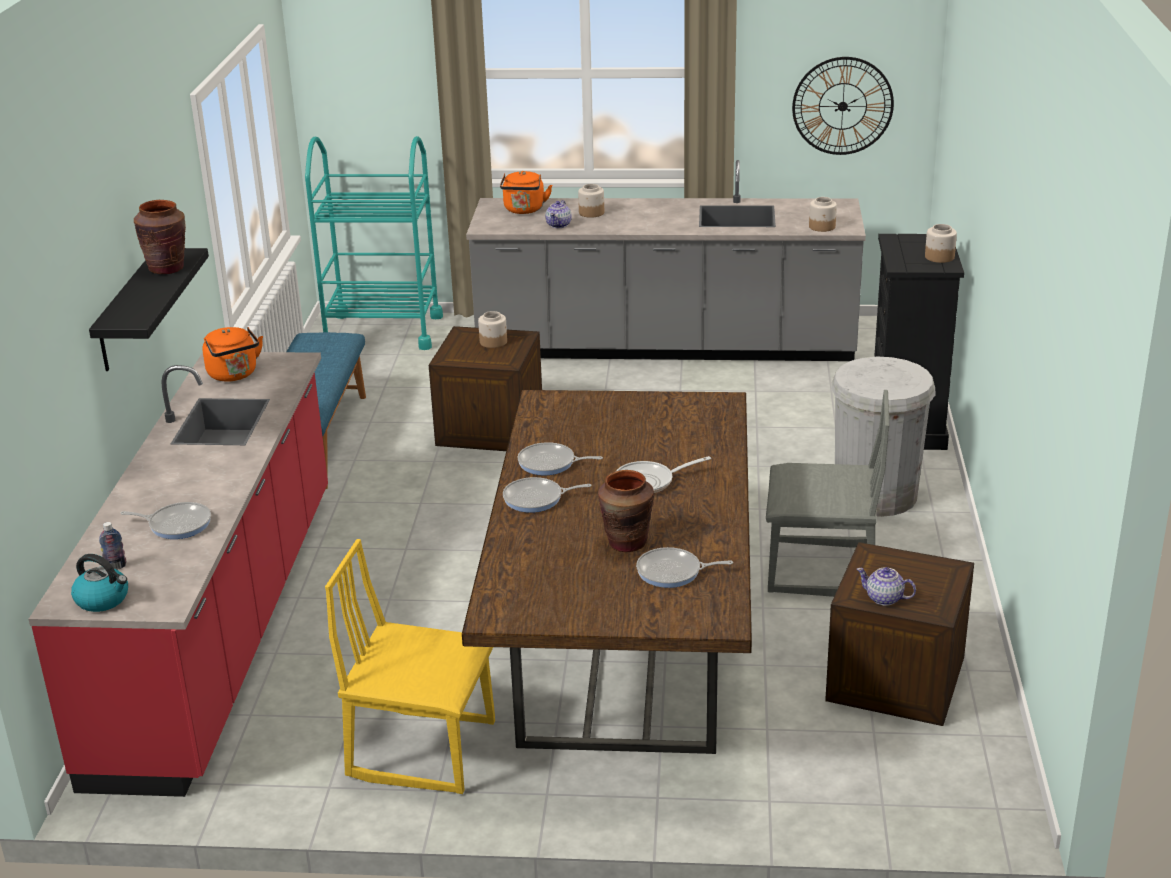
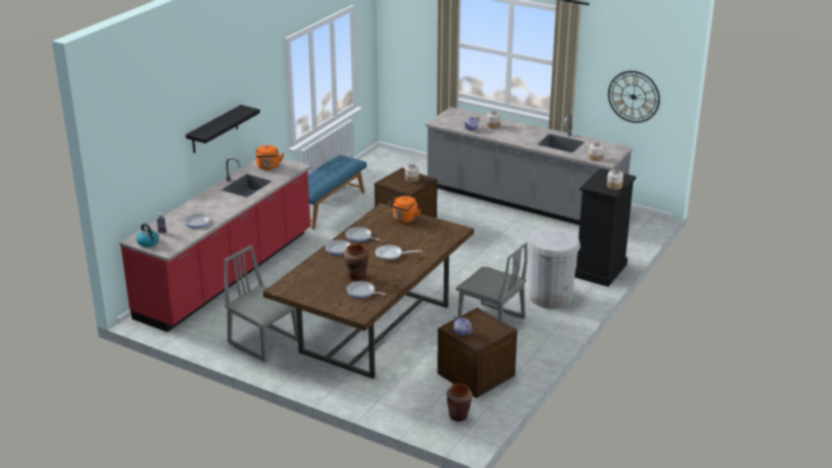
camera: 25 degrees right, 0 degrees up
brown vase [134,200,186,274] -> brown vase moved to [447,383,472,422]
turquoise cart [305,136,443,350] -> none
yellow chair [325,539,495,794] -> grey chair [224,245,298,362]
orange kettle [500,171,552,214] -> orange kettle moved to [388,196,421,223]

